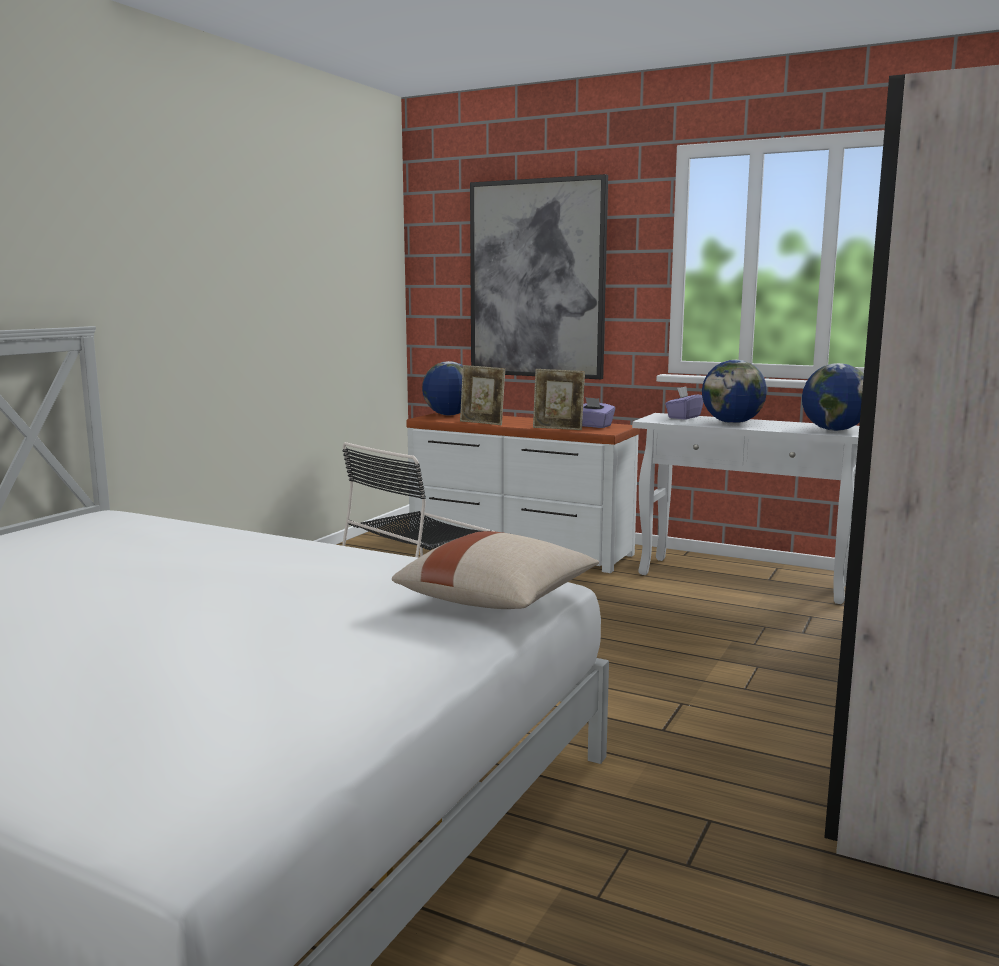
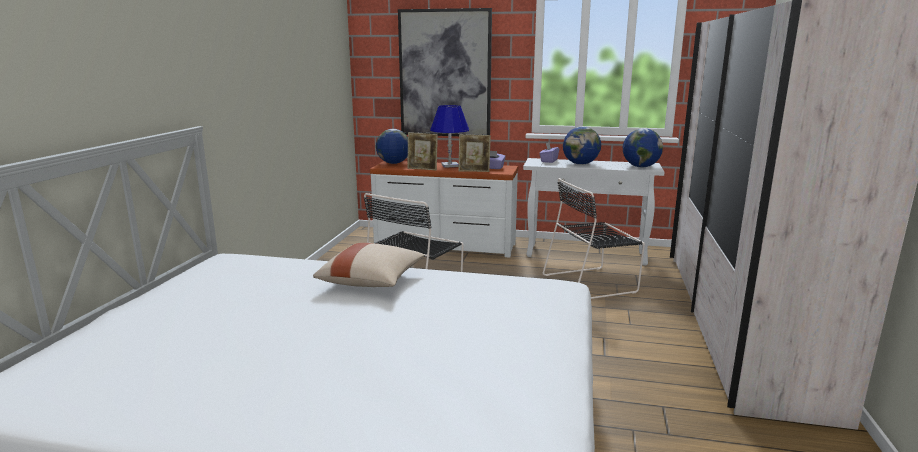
camera: 15 degrees left, 5 degrees up
beige pillow [392,531,599,609] -> beige pillow moved to [313,243,425,287]
none -> blue table lamp [430,105,469,168]
none -> black chair [543,178,645,299]

